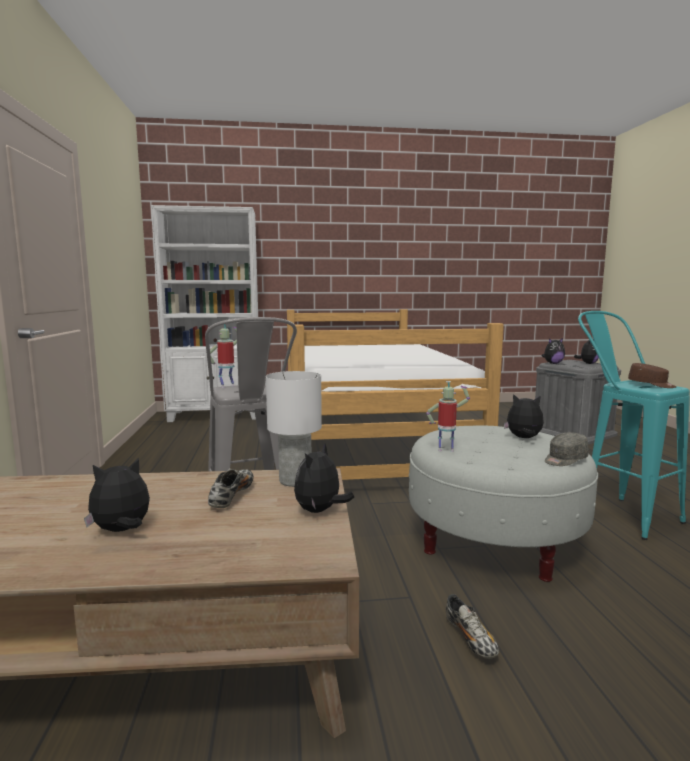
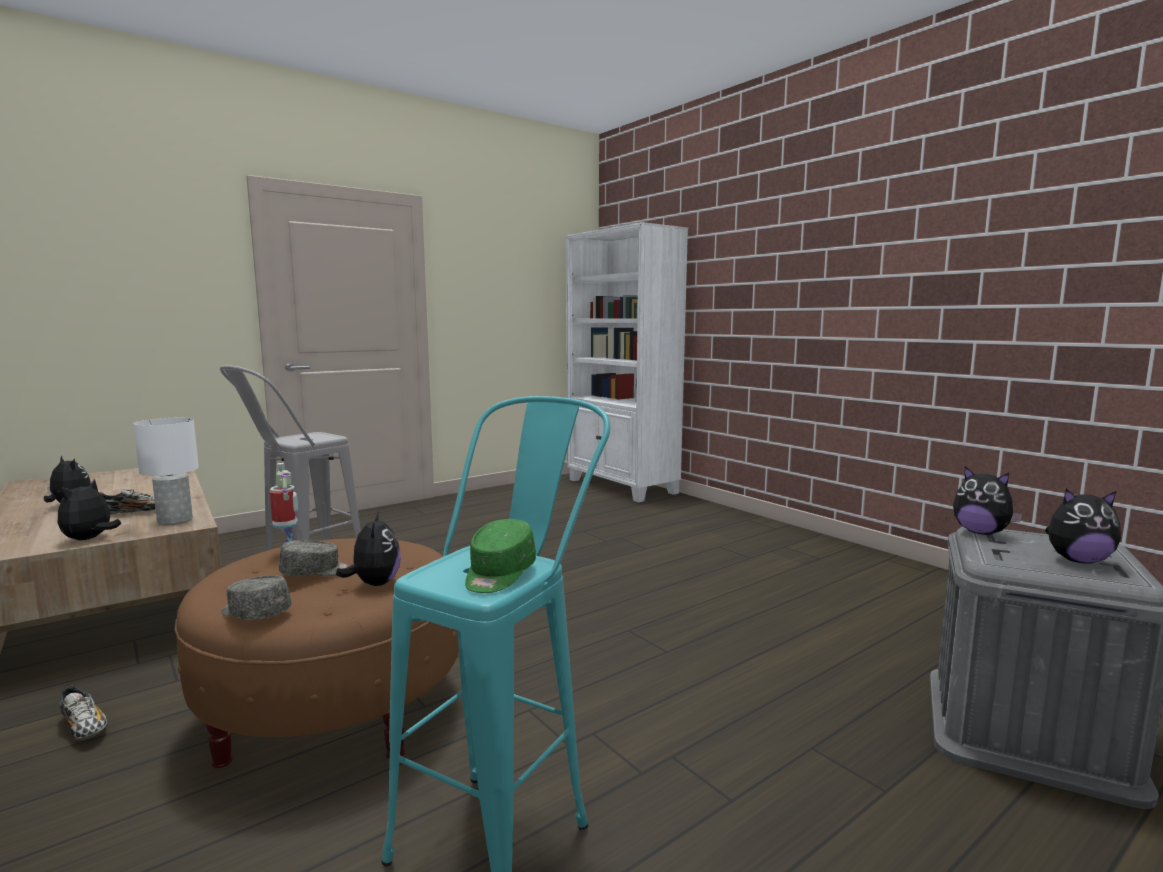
camera: 60 degrees right, 0 degrees up
toy robot [210,324,237,388] -> none
bed [287,309,504,480] -> none
plush toy [294,444,354,513] -> plush toy turned 75 degrees counterclockwise [58,479,121,540]
white ottoman [409,426,598,582] -> brown ottoman [174,538,459,768]
shoe [446,594,499,659] -> shoe turned 90 degrees counterclockwise [59,685,108,740]
brown cap [628,363,676,388] -> green cap [465,519,536,593]
none -> grey cap [279,540,350,576]

